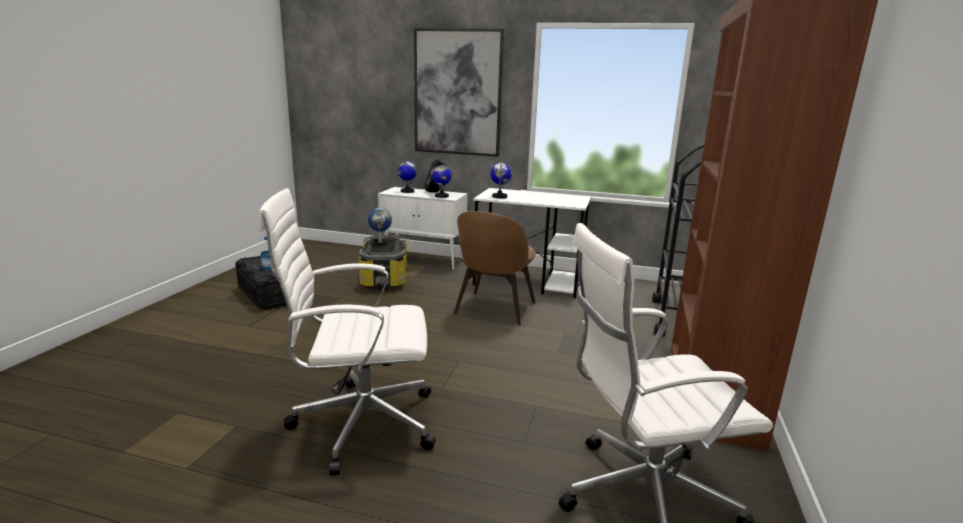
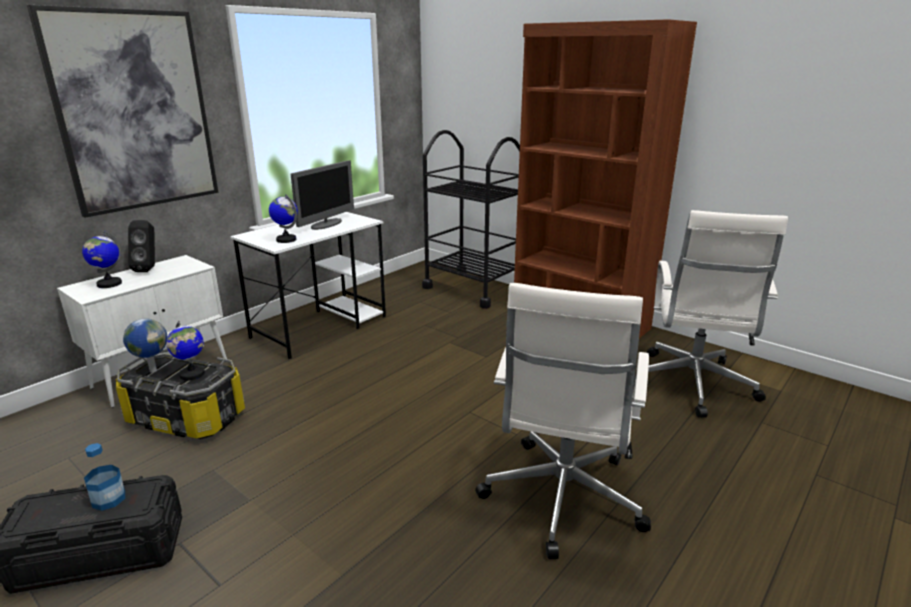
camera: 65 degrees left, 5 degrees up
globe [432,162,452,198] -> globe moved to [166,321,205,380]
brown chair [454,211,536,325] -> none
none -> monitor [290,160,354,230]

